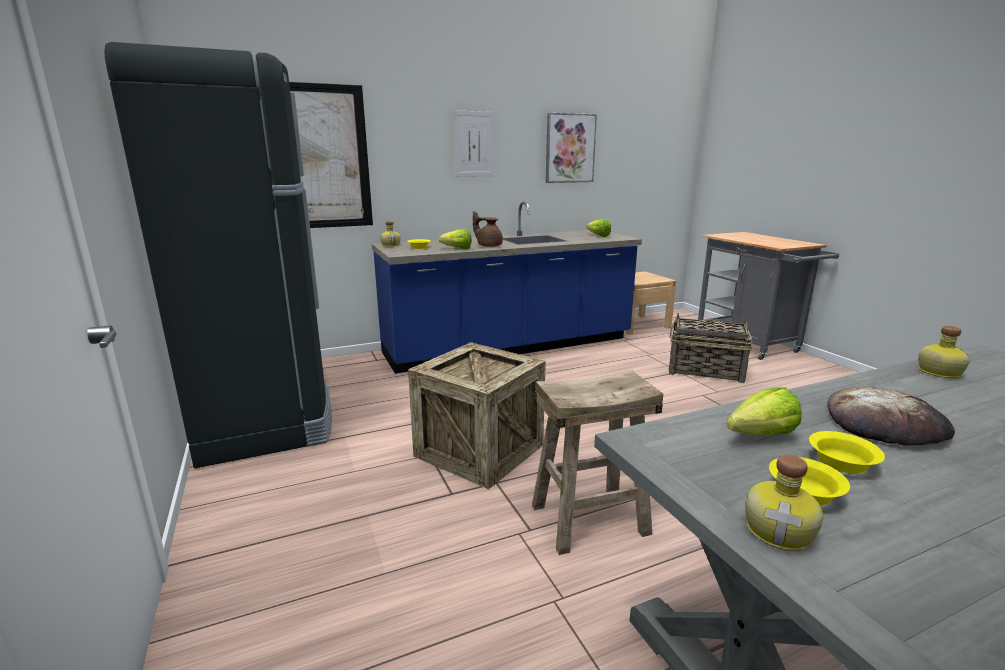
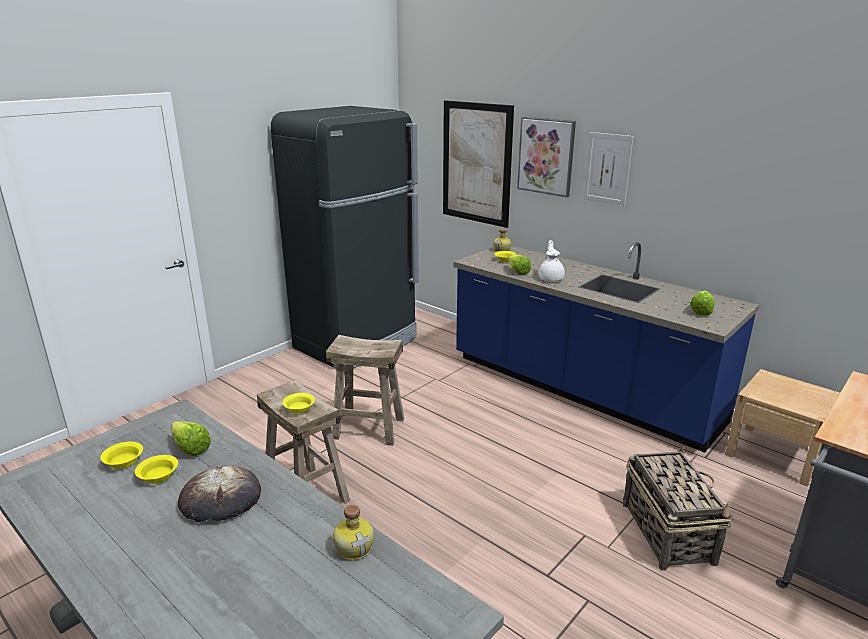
camera: 65 degrees right, 5 degrees up
crate [408,342,546,489] -> beige stool [326,335,404,446]
brown teapot [473,211,503,247] -> white teapot [539,240,565,282]
picture [546,113,597,183] -> picture moved to [517,117,576,197]
bottle [745,454,823,551] -> none
none -> yellow bowl [282,393,315,414]

